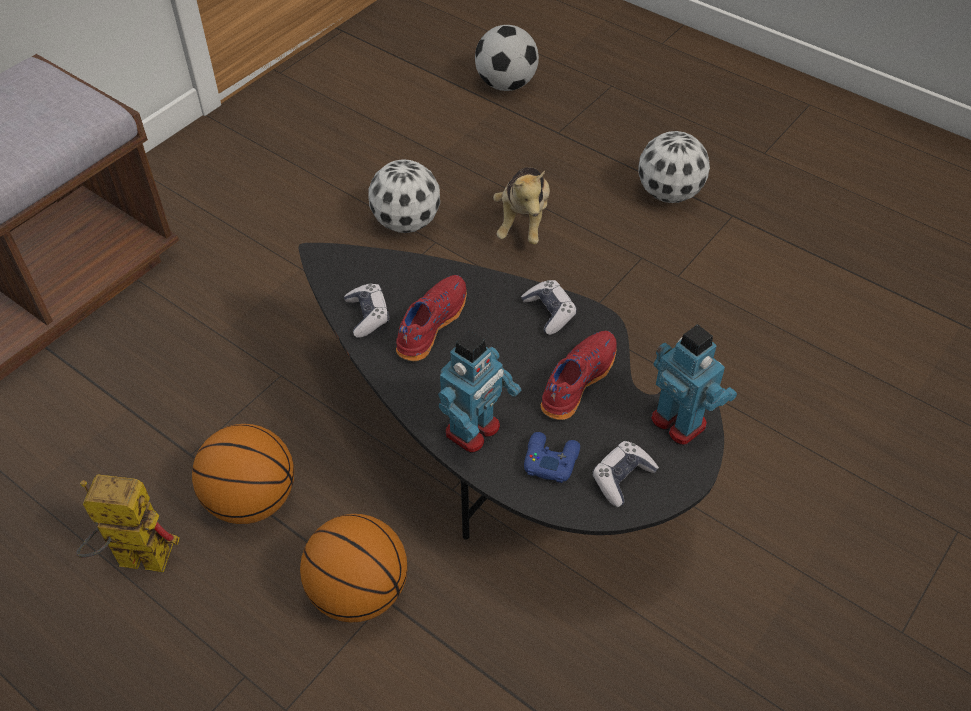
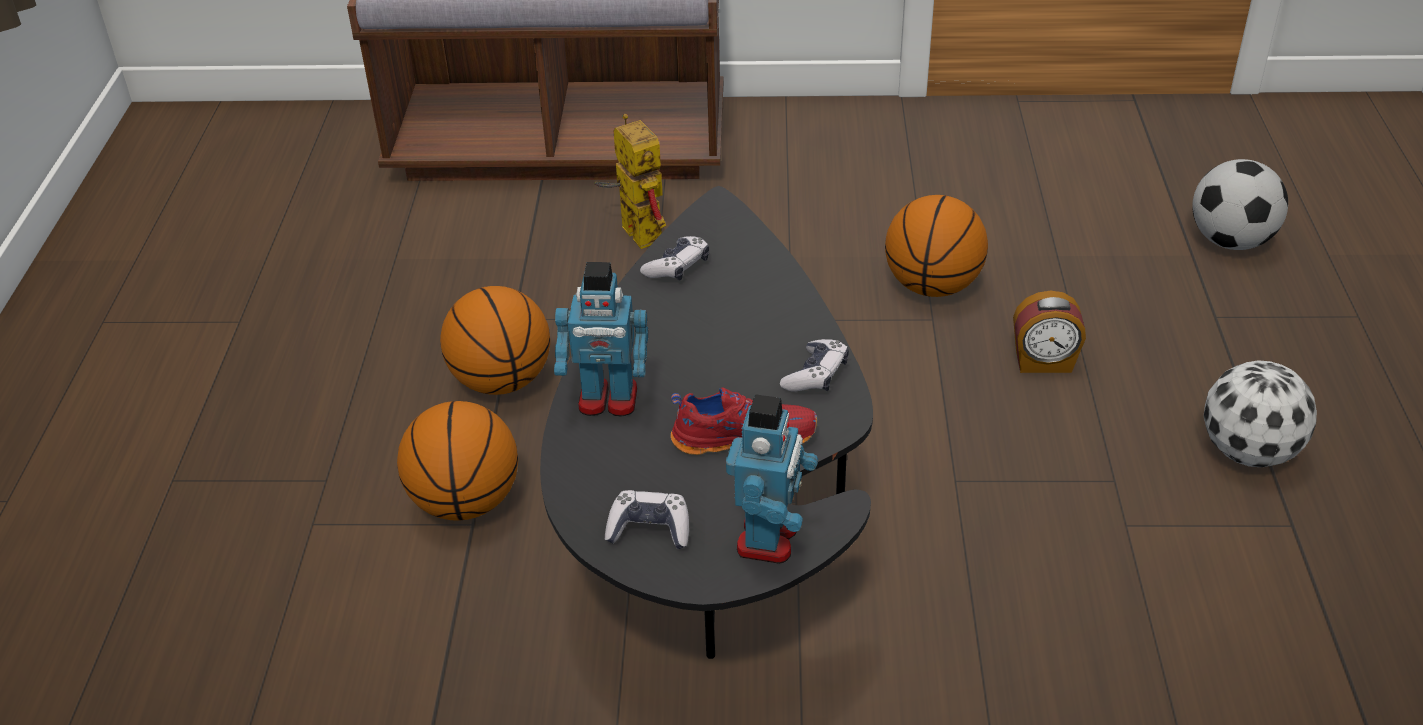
camera: 55 degrees right, 10 degrees down
toy robot [76,474,180,572] -> toy robot moved to [594,114,666,249]
football [368,159,440,233] -> basketball [885,195,988,297]
red shoe [396,275,467,361] -> none
plush toy [493,167,550,244] -> alarm clock [1013,290,1086,373]
blue game controller [524,432,580,483] -> none

